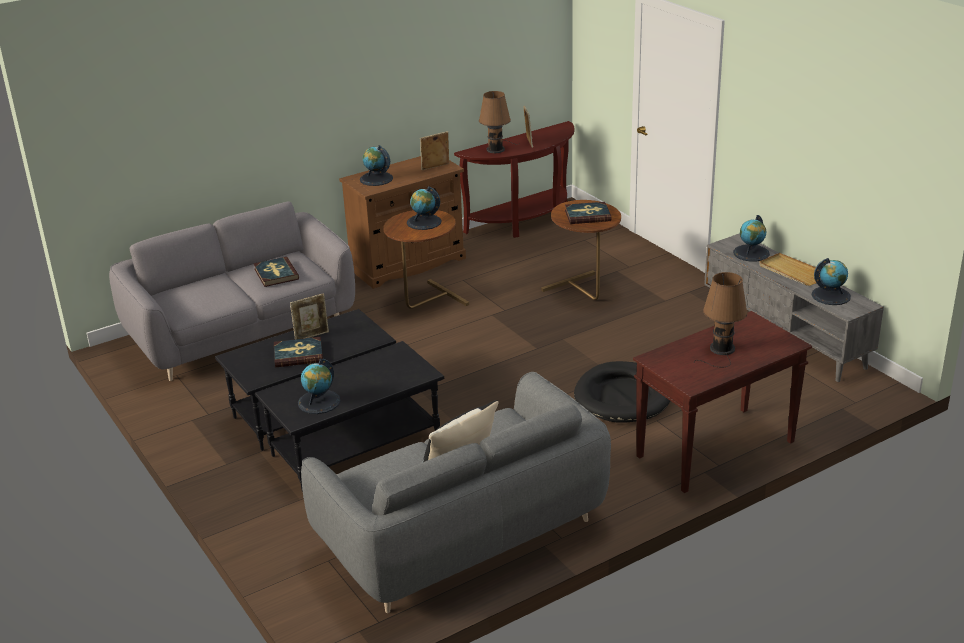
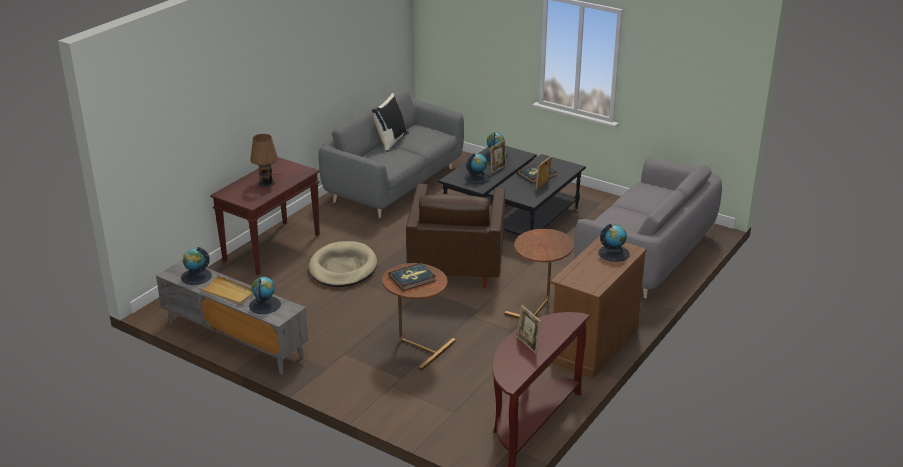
camera: 155 degrees right, 0 degrees up
book [254,257,299,287] -> none
globe [407,186,442,230] -> globe moved to [465,153,490,184]
picture frame [420,131,449,170] -> picture frame moved to [490,140,506,173]
brown table lamp [479,91,520,153] -> none
black dog bed [574,361,670,423] -> beige dog bed [309,241,377,287]
none -> brown armchair [406,184,505,288]

